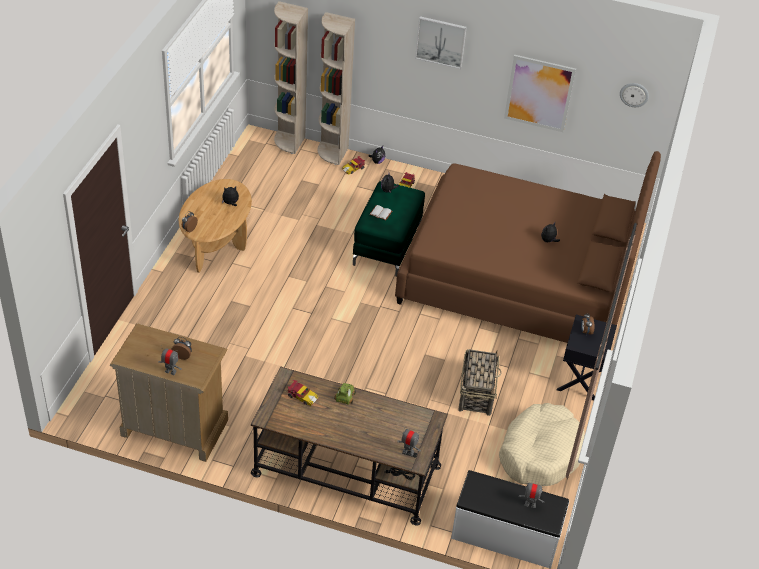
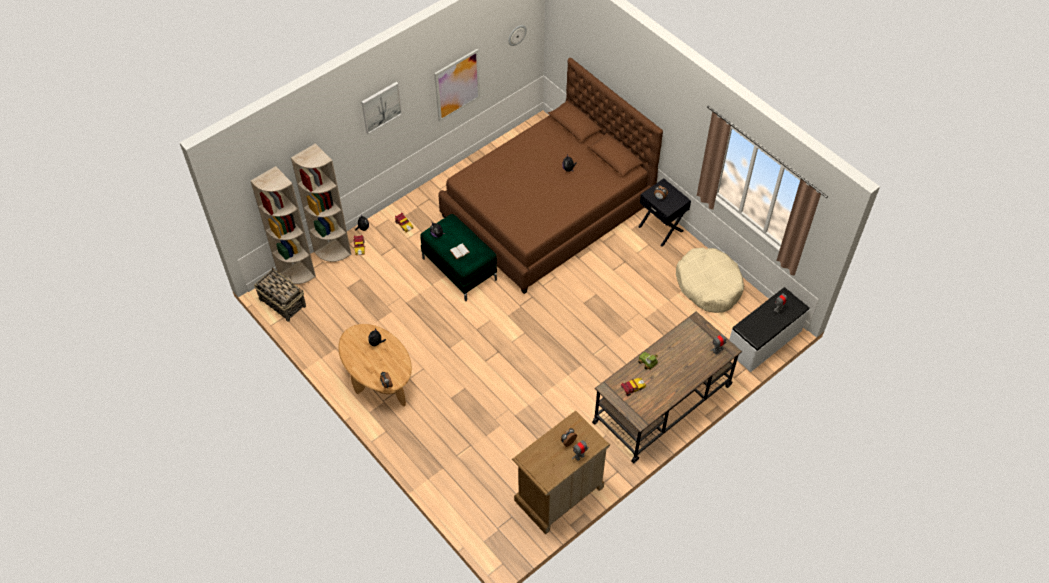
camera: 55 degrees left, 10 degrees up
basket [458,349,502,416] -> basket moved to [254,267,306,322]

